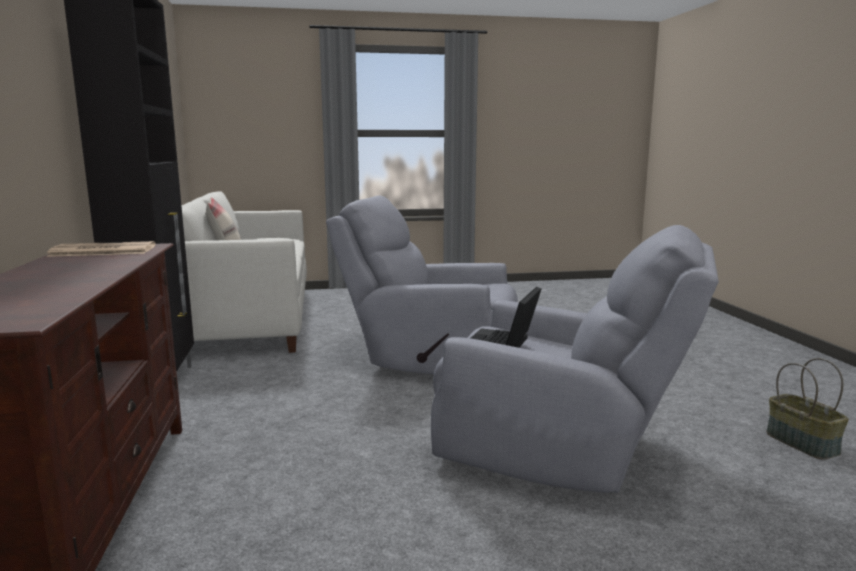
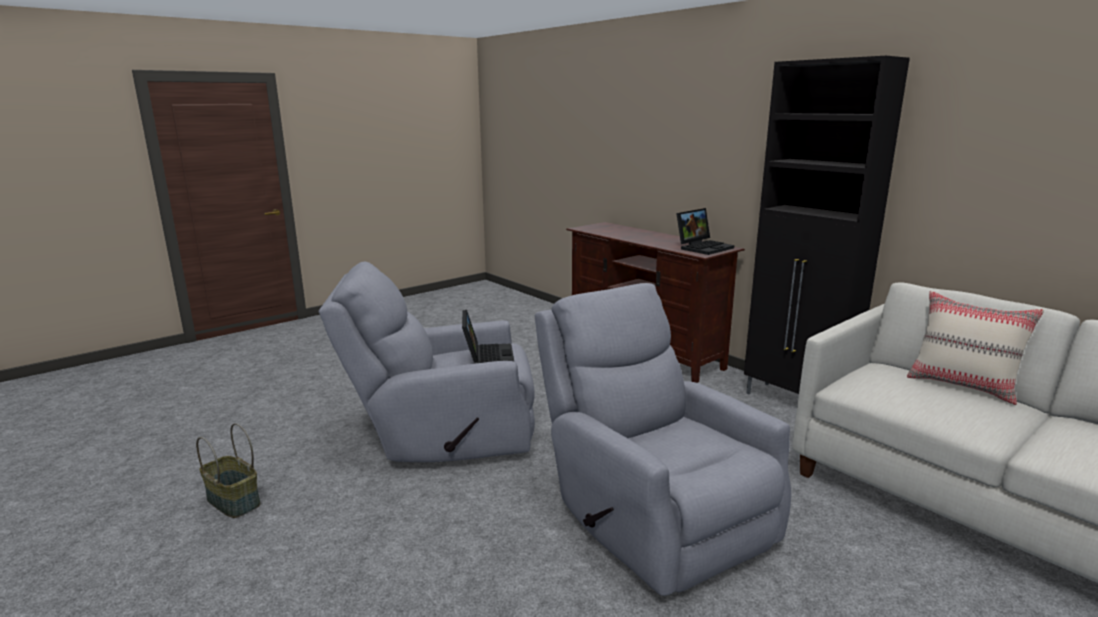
camera: 150 degrees right, 5 degrees up
newspaper [46,241,155,257] -> laptop [676,208,734,255]
grey armchair [326,195,518,374] -> grey armchair turned 105 degrees counterclockwise [535,283,791,596]

